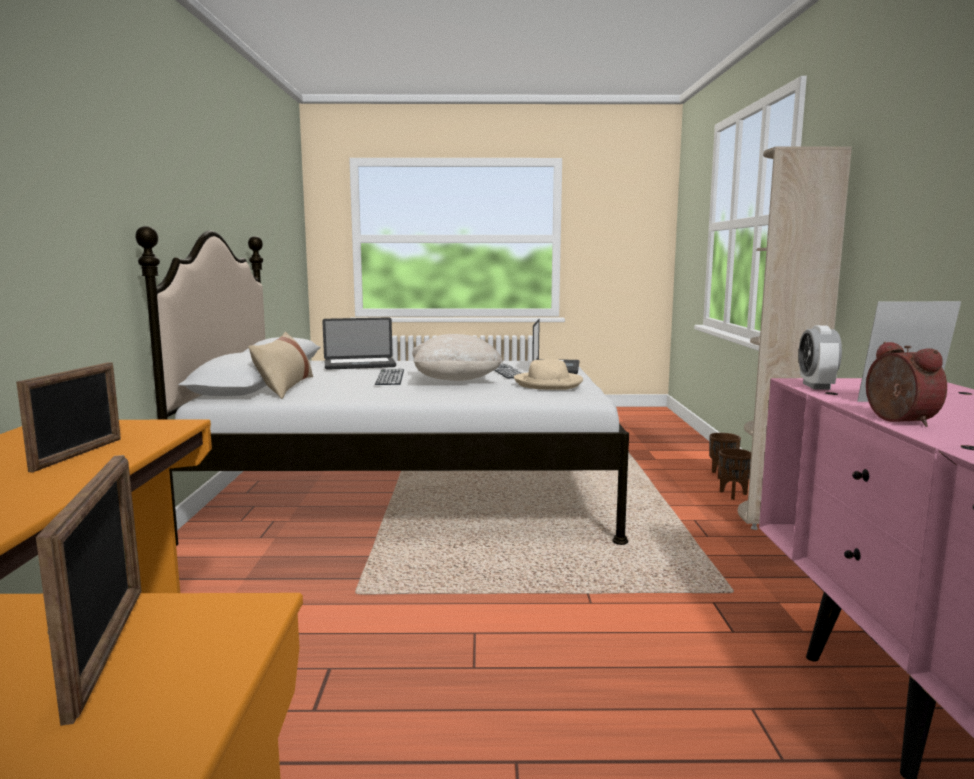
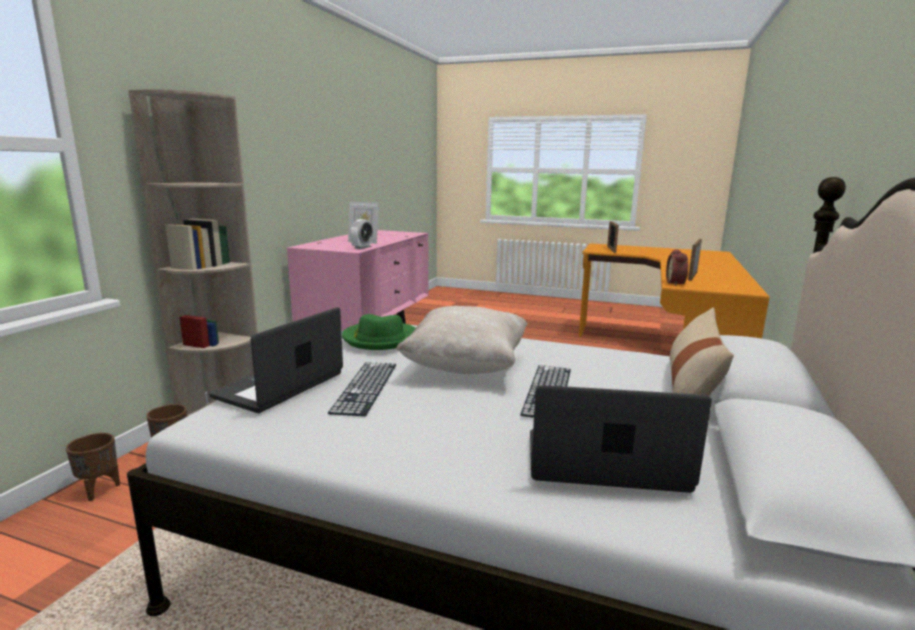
camera: 160 degrees left, 5 degrees up
beige hat [514,359,583,390] -> green hat [342,314,416,350]
alarm clock [866,342,947,427] -> alarm clock moved to [666,249,688,286]

